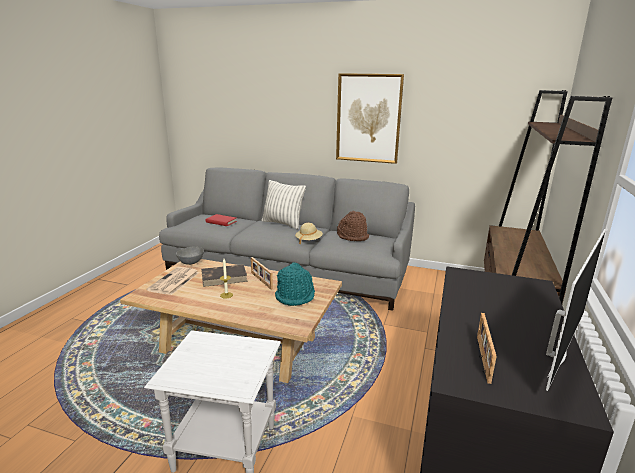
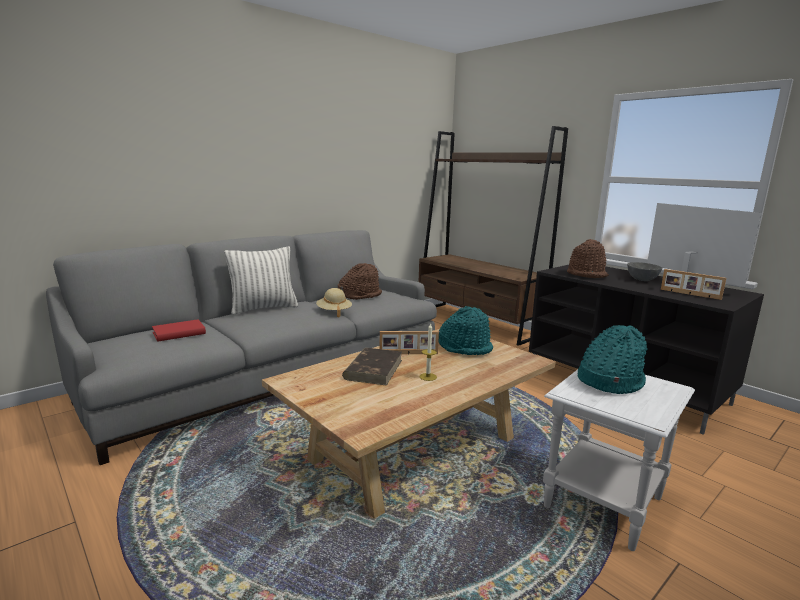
camera: 60 degrees left, 5 degrees down
newspaper [147,267,199,295] -> none
grey bowl [176,246,204,265] -> grey bowl moved to [627,262,662,281]
picture [336,73,404,164] -> none
none -> brown hat [567,239,609,278]
none -> turquoise hat [577,325,648,394]

